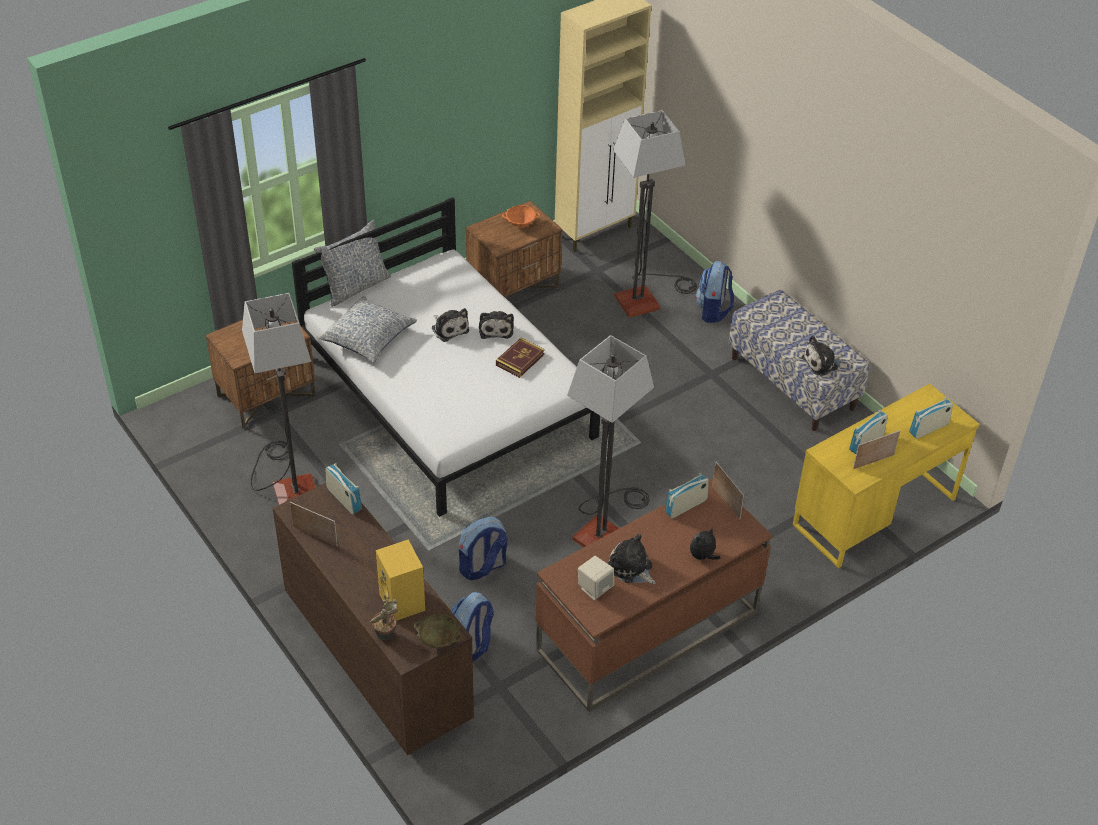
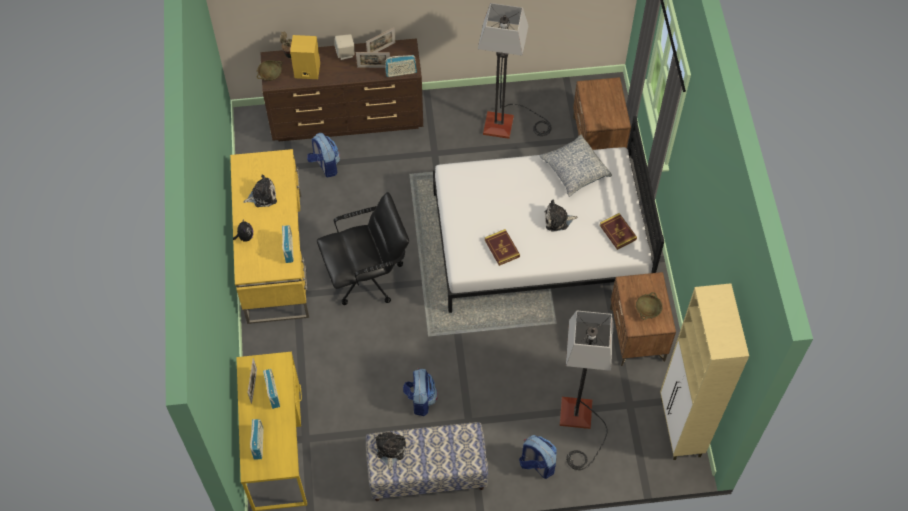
camera: 120 degrees right, 15 degrees up
pillow [314,220,391,307] -> none
backpack [459,517,507,580] -> backpack moved to [403,369,438,416]
plush toy [479,311,514,339] -> none
orange bowl [502,205,540,228] -> beige bowl [636,292,663,320]
brown desk [536,479,773,712] -> yellow desk [230,149,309,324]
floor lamp [567,335,654,547] -> black office chair [317,192,409,305]
beige speaker [578,556,614,600] -> beige speaker moved to [335,34,355,60]
picture frame [712,462,744,520] -> picture frame moved to [356,52,390,68]
none -> book [600,213,637,250]

